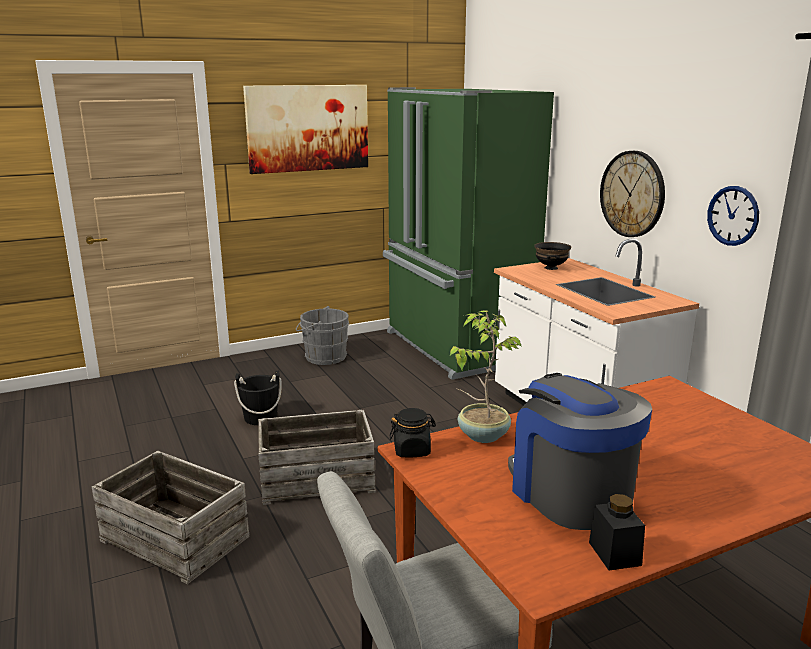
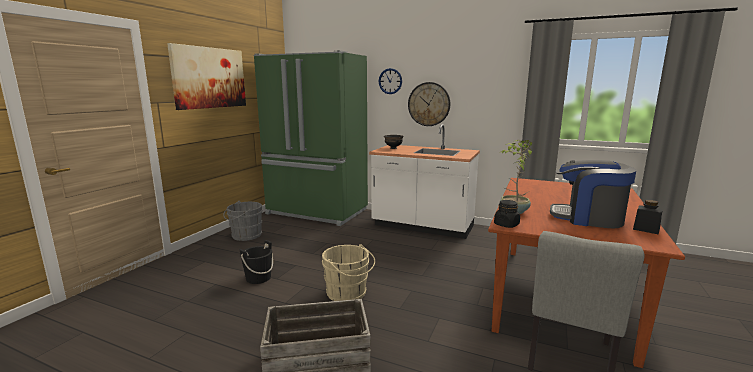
camera: 40 degrees left, 5 degrees down
crate [258,410,376,505] -> beige bucket [322,244,375,301]
wall clock [707,186,759,246] -> wall clock moved to [379,68,402,94]

